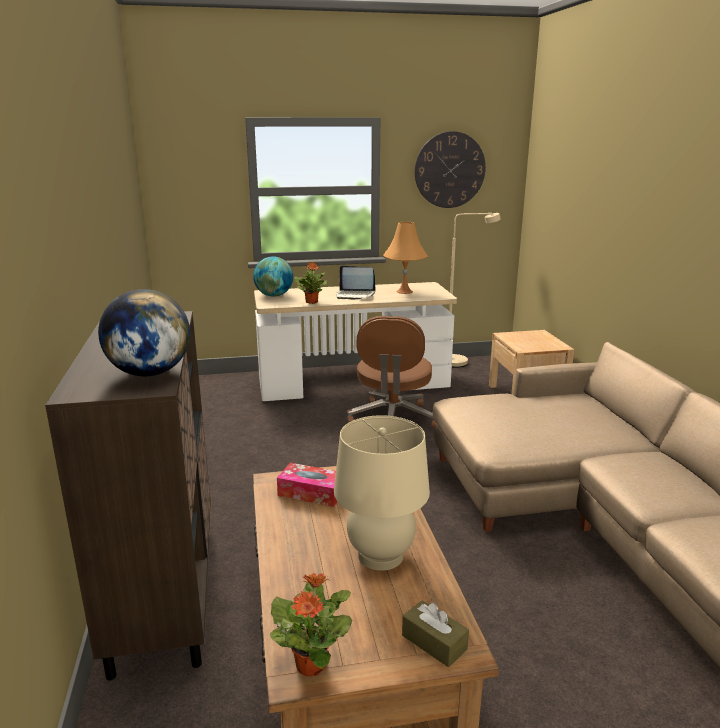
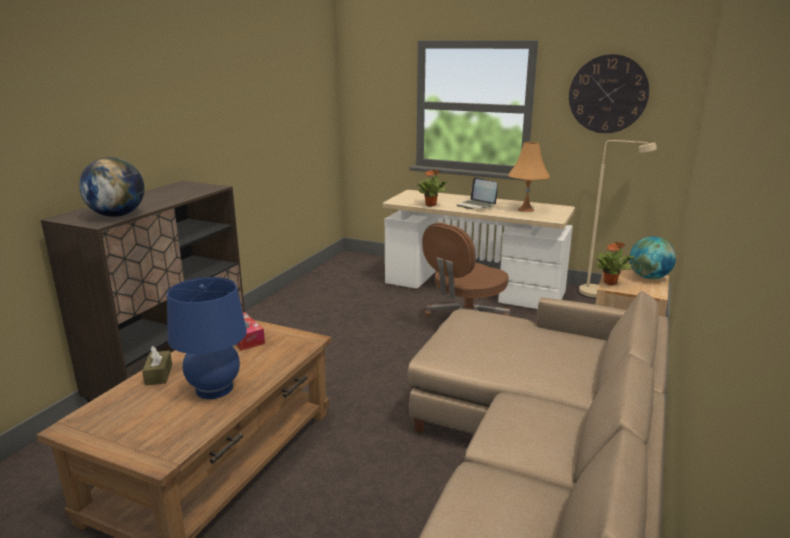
camera: 35 degrees right, 0 degrees up
globe [253,256,293,297] -> globe moved to [630,236,676,279]
potted plant [270,573,352,676] -> potted plant moved to [596,242,634,285]
beige table lamp [334,415,430,571] -> blue table lamp [167,277,247,399]
brown tissue box [402,600,469,667] -> brown tissue box moved to [142,346,172,385]

